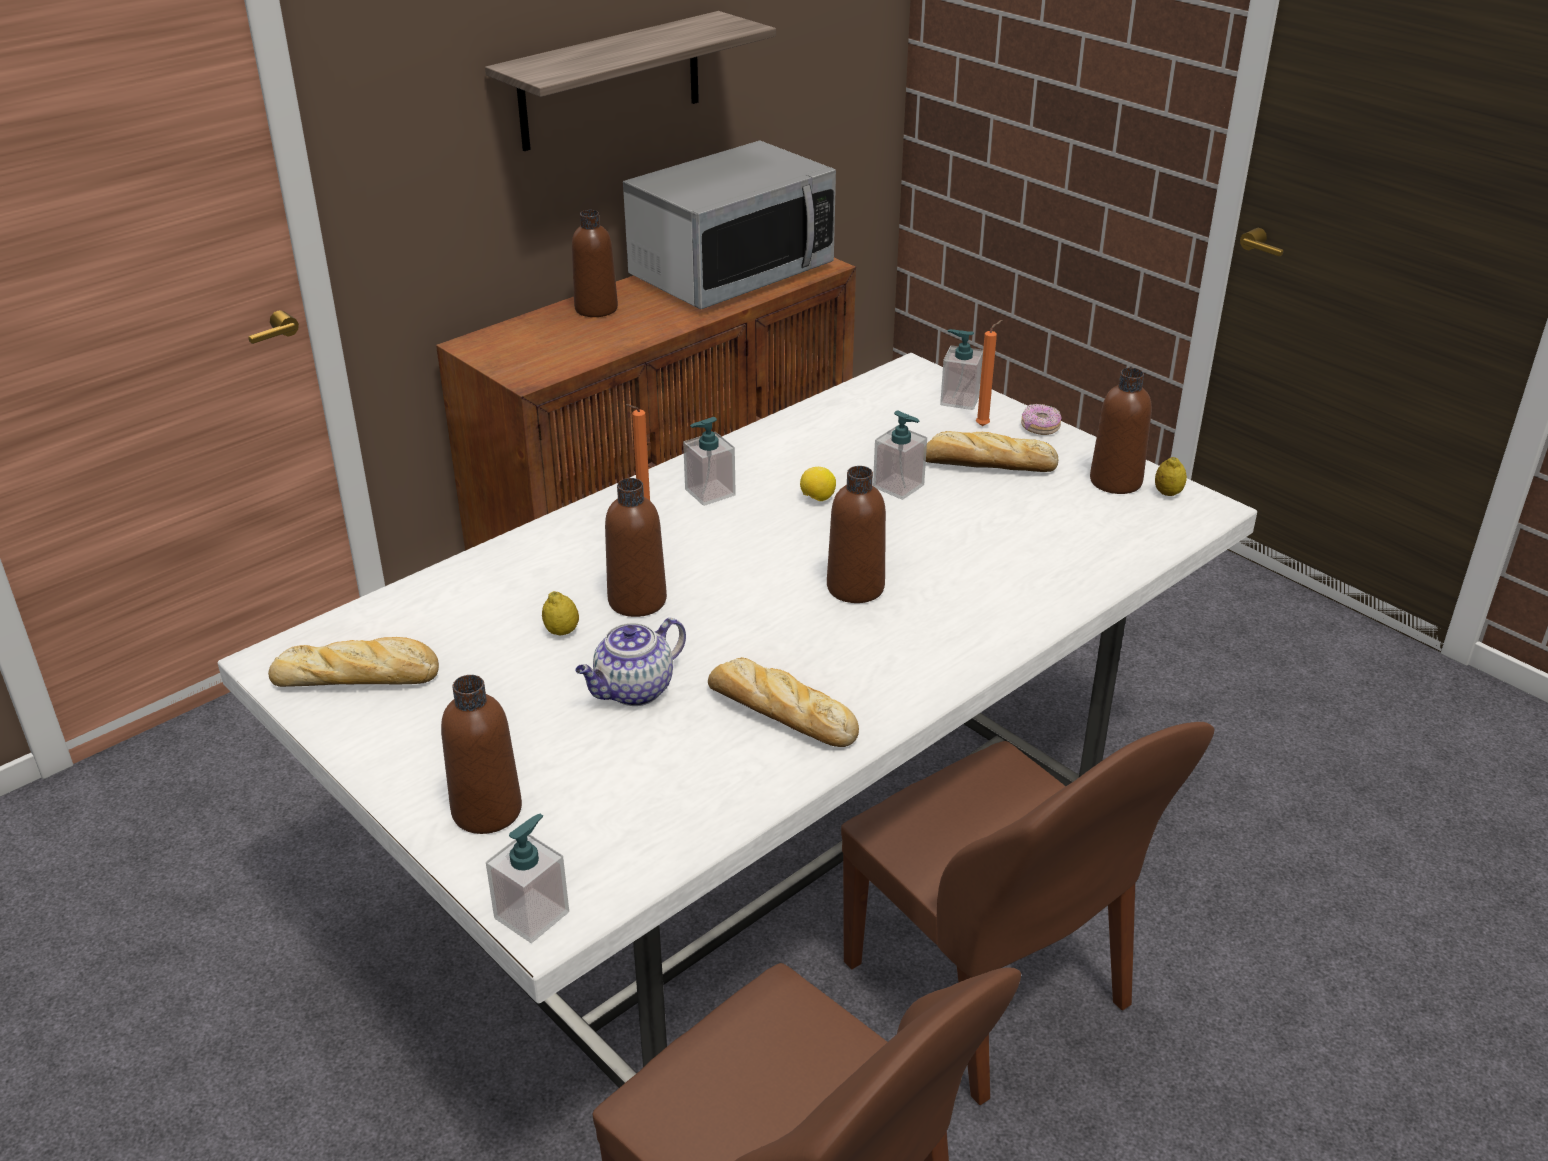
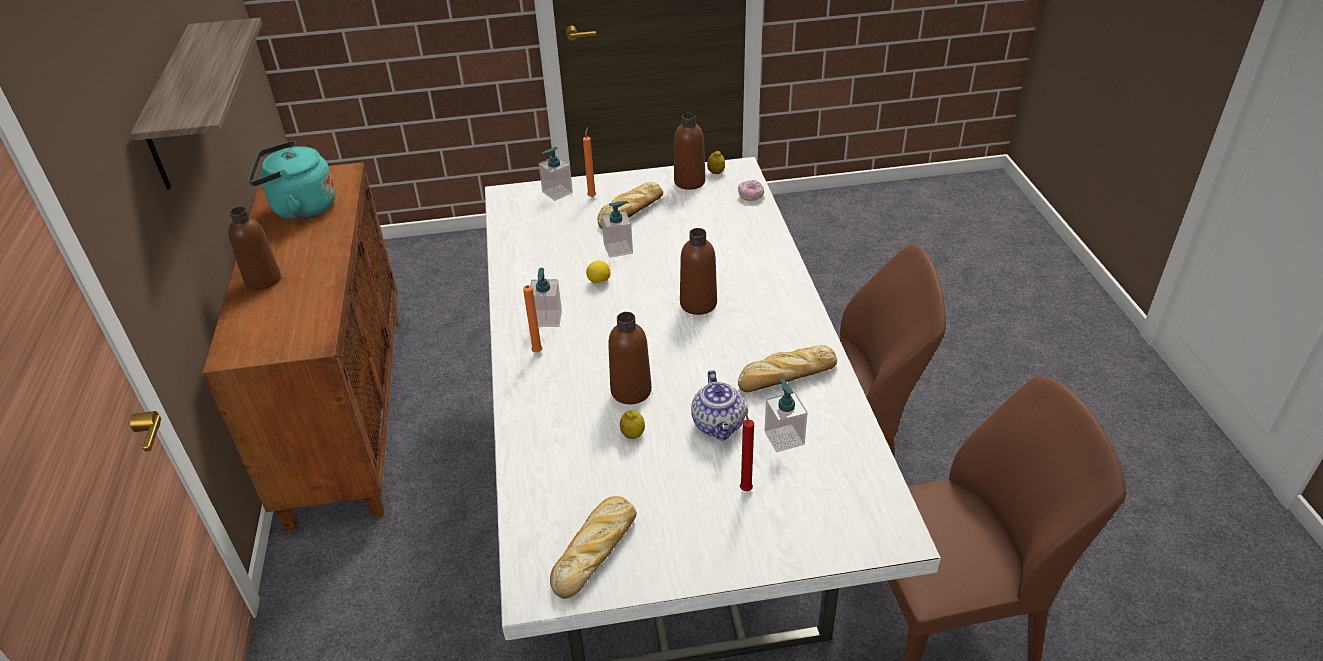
camera: 55 degrees left, 5 degrees up
brown bottle [441,675,522,834] -> none
soap dispenser [486,814,569,943] -> soap dispenser moved to [764,378,808,452]
microwave [623,141,836,309] -> turquoise kettle [249,141,336,220]
donut [1021,404,1061,435] -> donut moved to [738,180,764,201]
none -> red candle [740,407,754,491]

